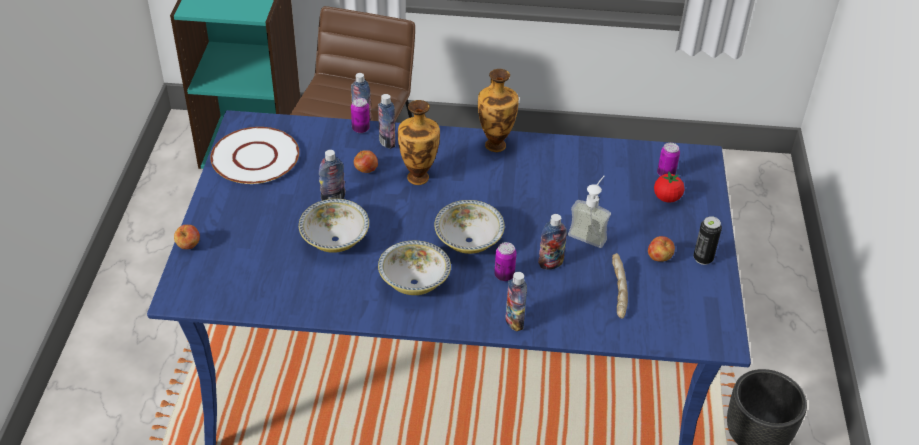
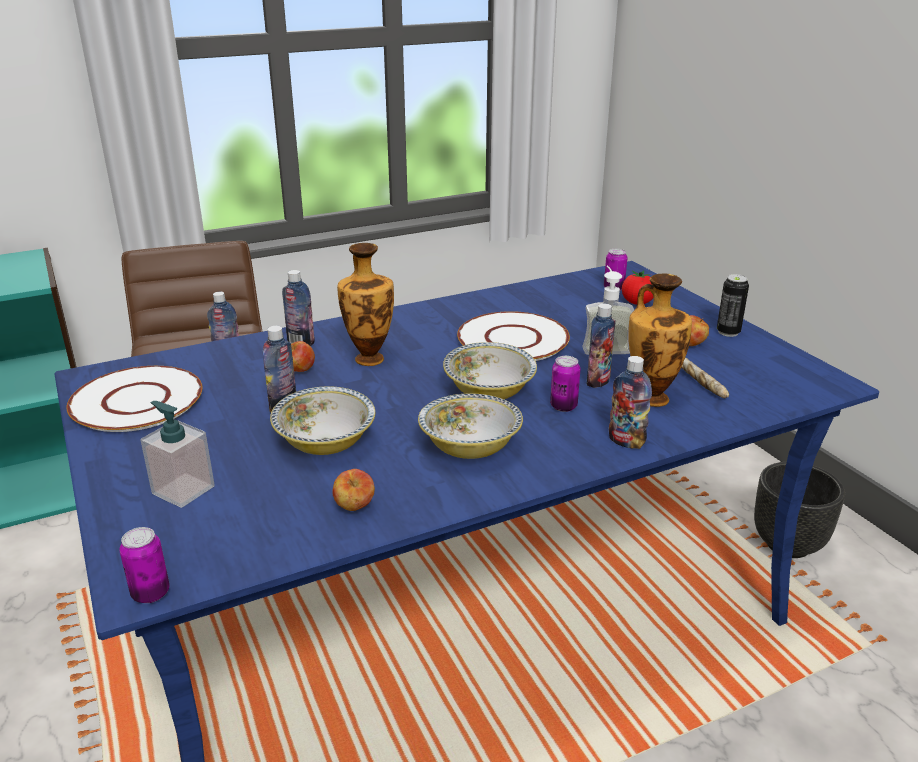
camera: 30 degrees left, 15 degrees down
apple [174,225,200,249] -> apple moved to [332,469,375,511]
can [351,98,370,133] -> can moved to [119,527,170,603]
vase [478,69,519,152] -> vase moved to [628,274,692,407]
none -> soap dispenser [140,401,215,508]
none -> white plate [457,311,570,361]

